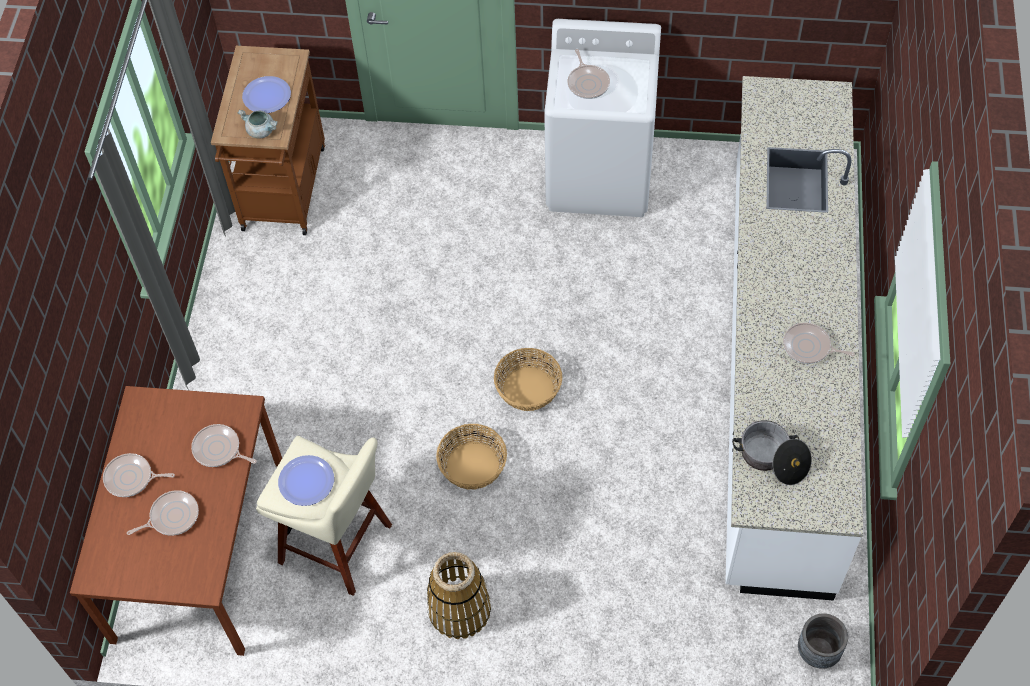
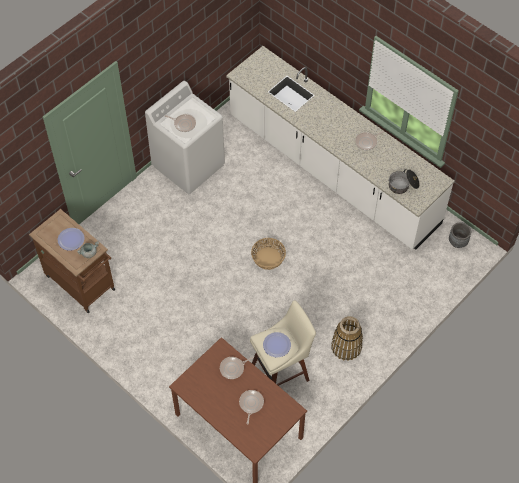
camera: 55 degrees left, 0 degrees up
frying pan [103,453,175,497] -> none
basket [436,424,507,490] -> none

